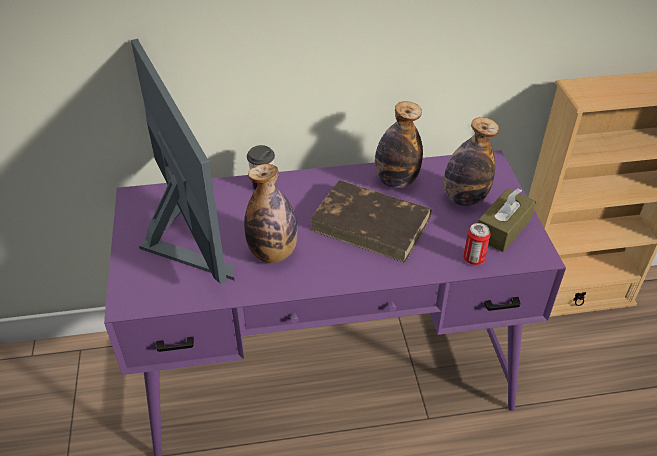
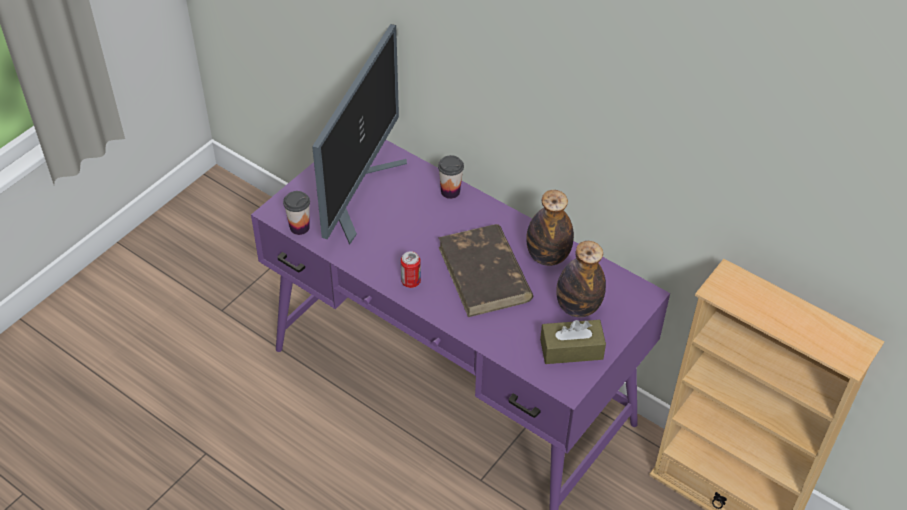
camera: 45 degrees right, 5 degrees up
bottle [244,164,298,263] -> none
can [463,223,491,265] -> can moved to [401,251,421,288]
none -> cup [283,191,310,235]

